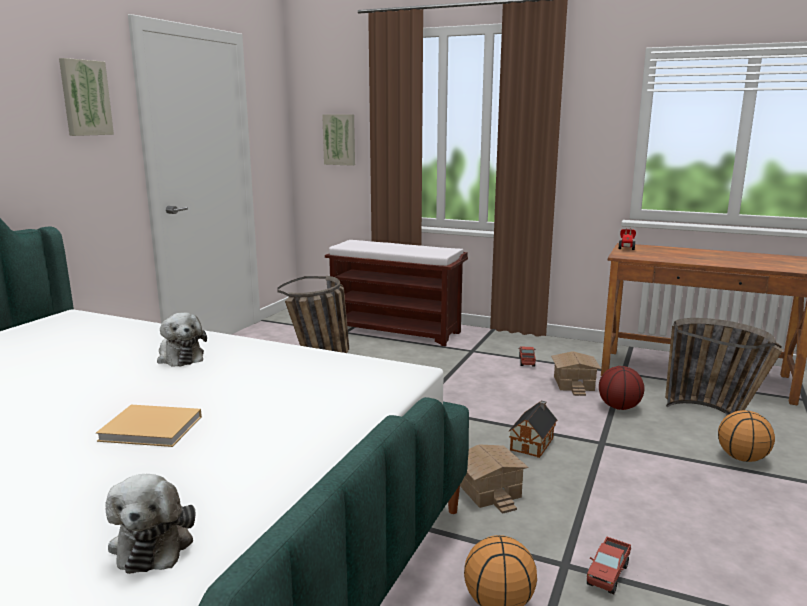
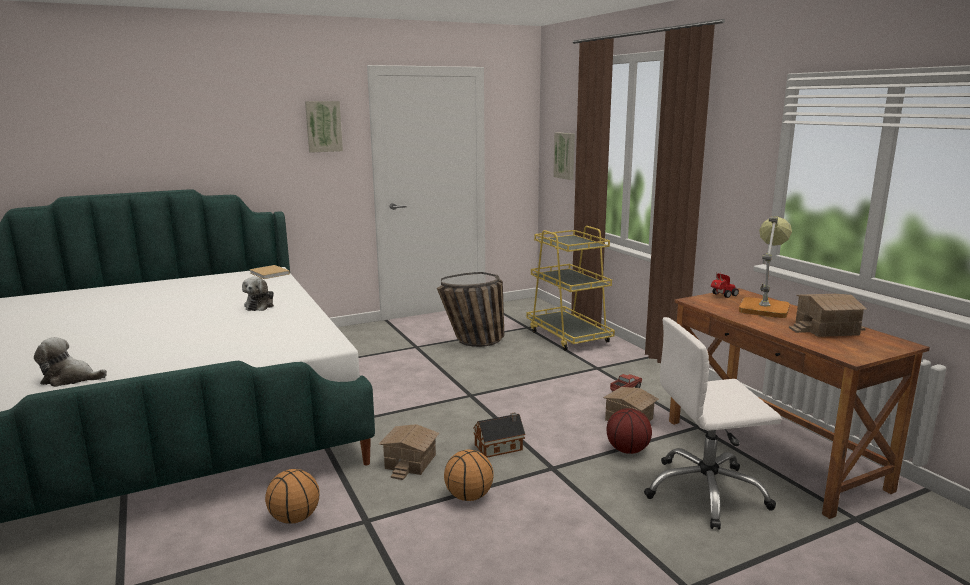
camera: 40 degrees right, 0 degrees up
beige book [96,405,202,447] -> beige book moved to [249,265,290,279]
plush toy [106,474,196,574] -> plush toy turned 60 degrees clockwise [34,337,107,387]
brown bench [325,240,468,346] -> yellow cart [526,226,615,351]
toy truck [587,537,631,594] -> none
basket [665,318,783,416] -> white office chair [644,317,782,530]
basketball [718,410,775,462] -> basketball moved to [444,449,494,501]
none -> table lamp [739,216,792,318]
none -> toy house [789,294,867,337]

